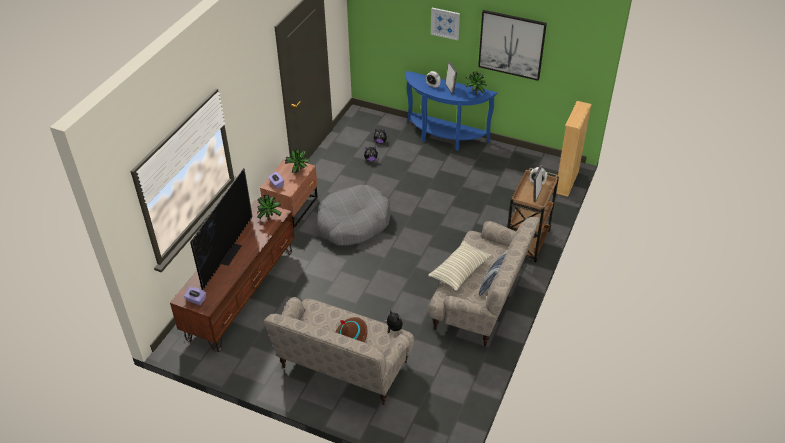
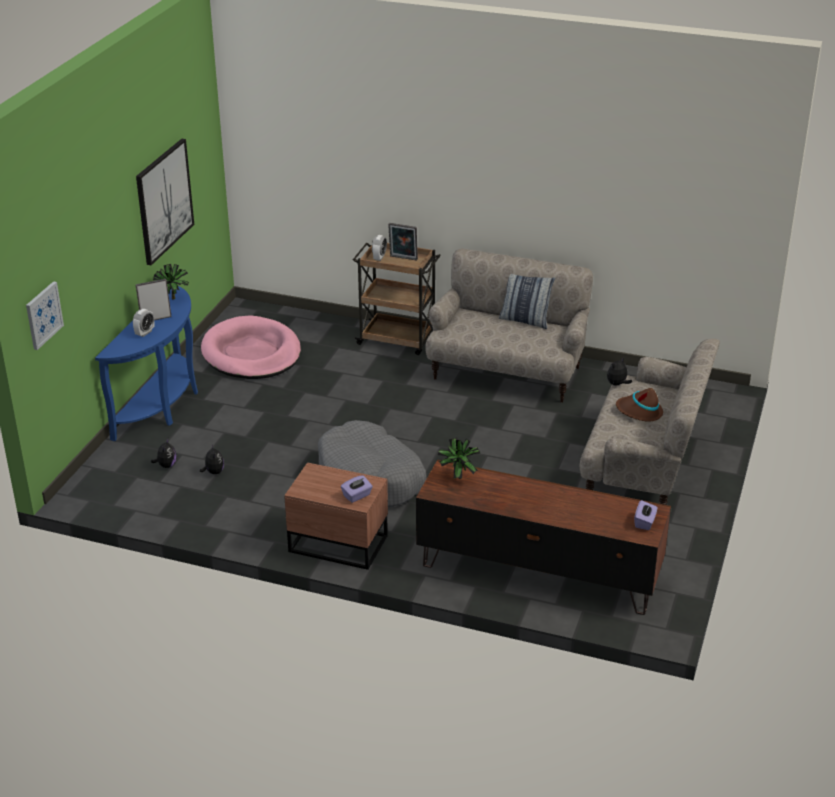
camera: 95 degrees left, 10 degrees down
television [190,168,253,290] -> none
potted plant [285,149,310,173] -> none
pillow [428,241,491,291] -> none
picture [431,8,460,40] -> picture moved to [26,281,64,350]
beige bookcase [556,101,592,197] -> none
none -> pink dog bed [201,315,301,379]

